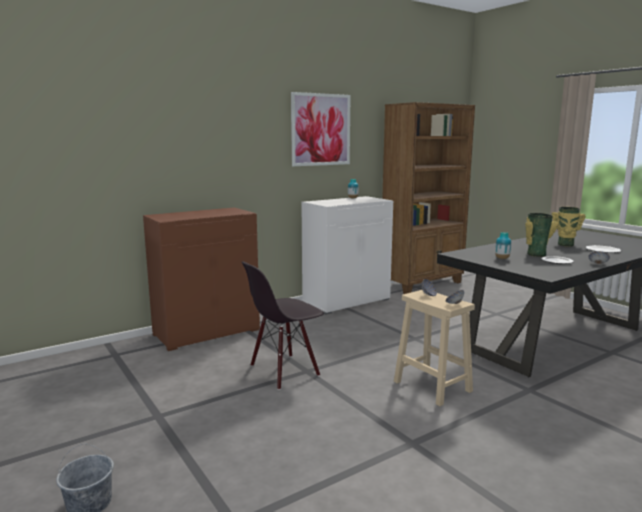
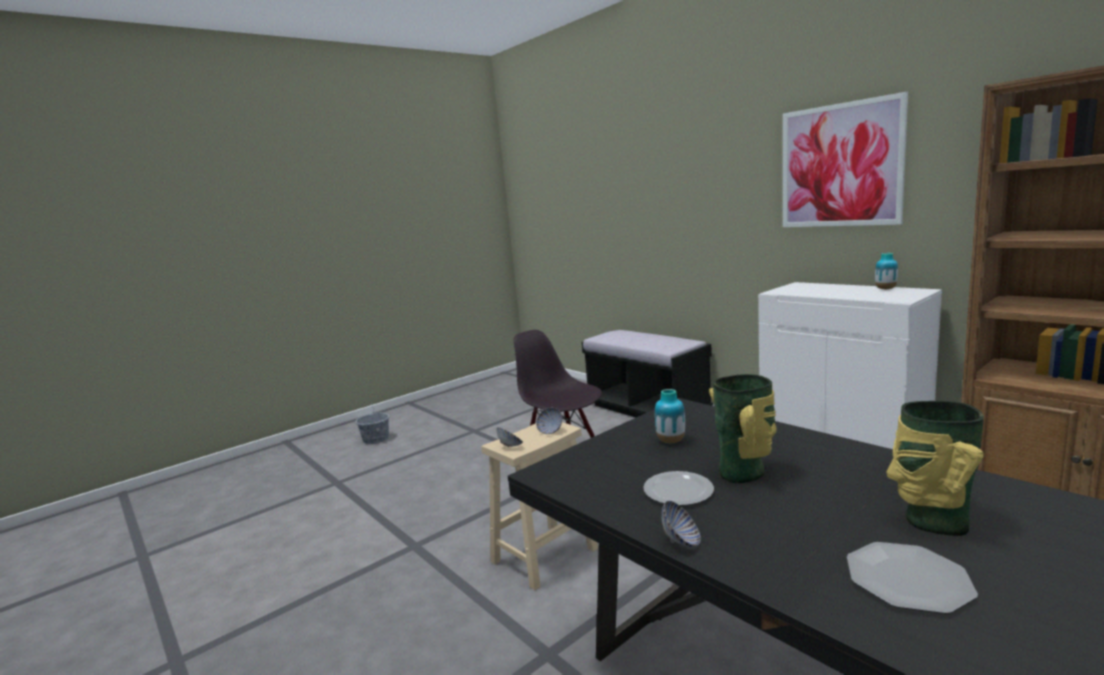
camera: 85 degrees right, 0 degrees up
brown cabinet [143,207,260,351] -> black bench [582,330,713,417]

